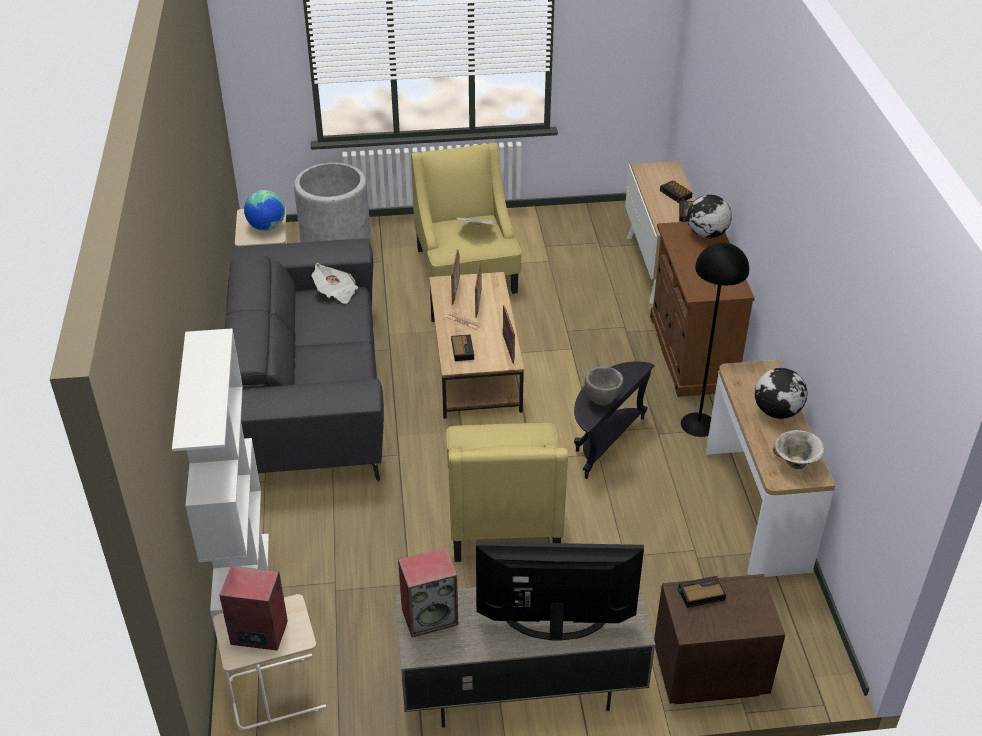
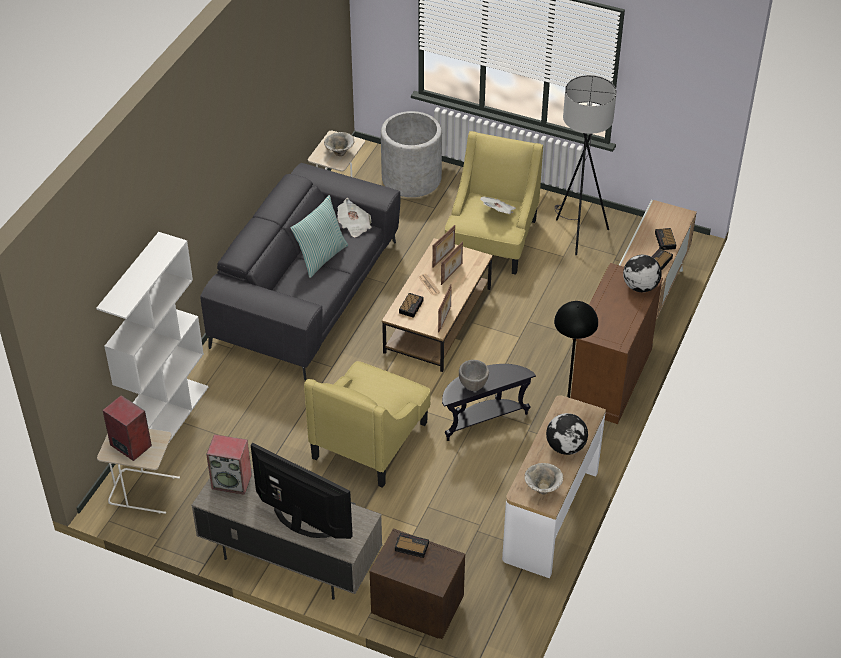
camera: 30 degrees right, 5 degrees up
globe [244,190,285,231] -> bowl [324,132,354,156]
none -> pillow [291,195,348,278]
none -> grey floor lamp [555,75,617,255]

